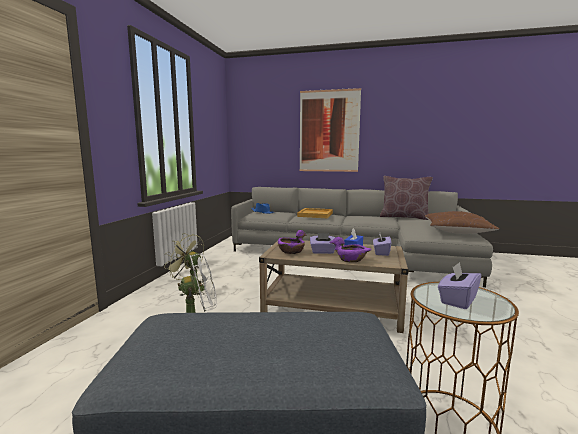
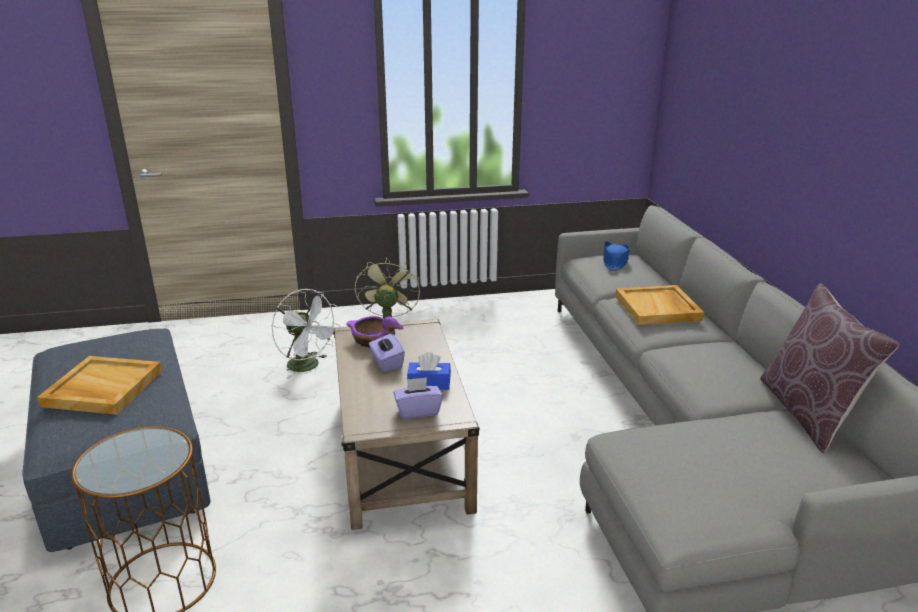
camera: 65 degrees right, 15 degrees up
picture [300,88,361,172] -> none
purple bowl [329,237,371,262] -> none
brown pillow [425,211,499,234] -> none
purple tissue box [438,262,481,309] -> none
none -> beige tray [37,356,162,415]

